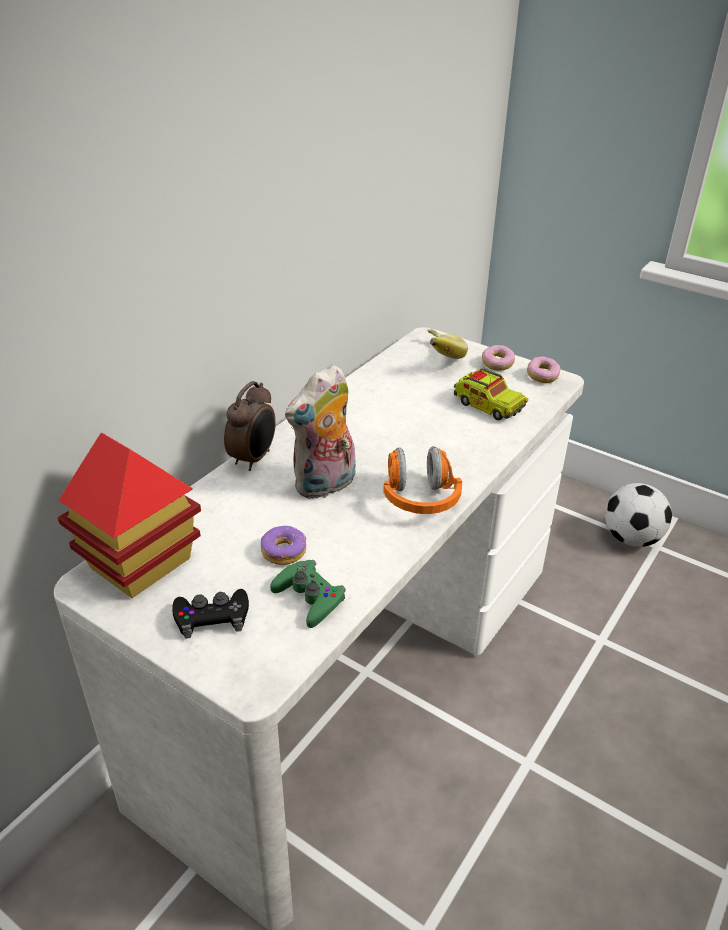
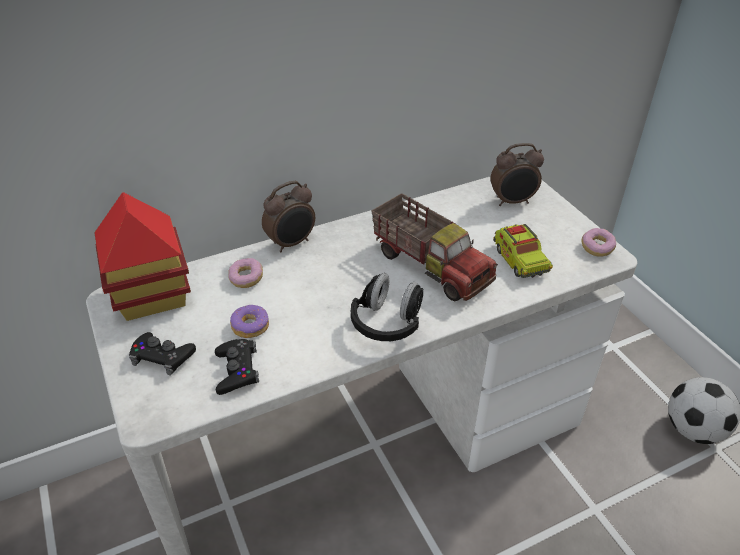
camera: 30 degrees right, 5 degrees up
green game controller [270,560,346,628] -> black game controller [215,339,259,395]
plush toy [285,364,356,500] -> none
orange headphones [383,446,462,514] -> black headphones [351,273,423,341]
banana [427,328,468,359] -> alarm clock [490,143,544,206]
donut [482,345,515,371] -> donut moved to [228,258,263,288]
none -> toy truck [371,193,498,301]

